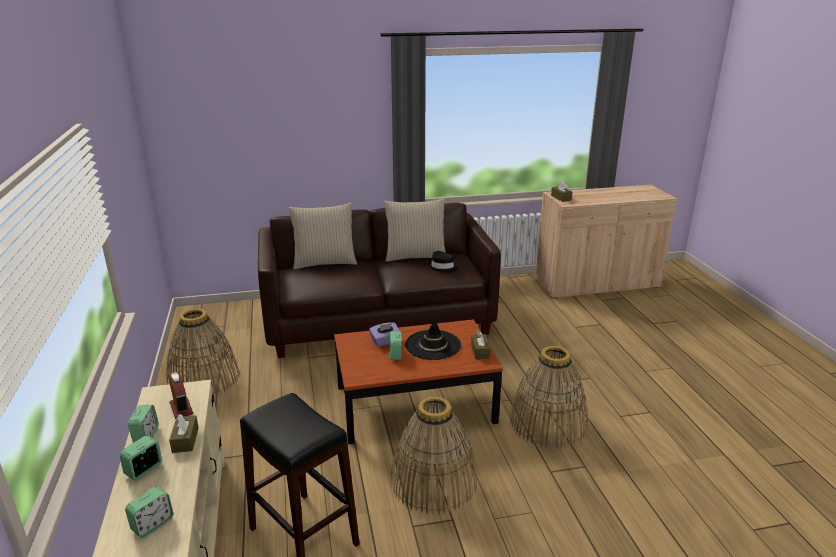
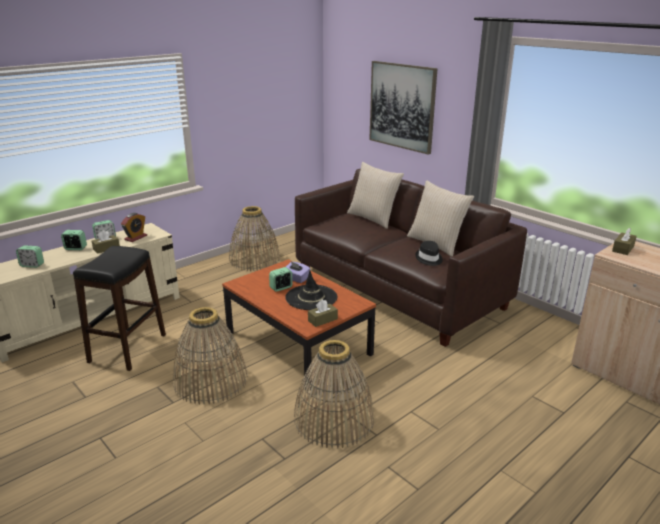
camera: 60 degrees right, 0 degrees up
none -> picture [369,61,438,155]

